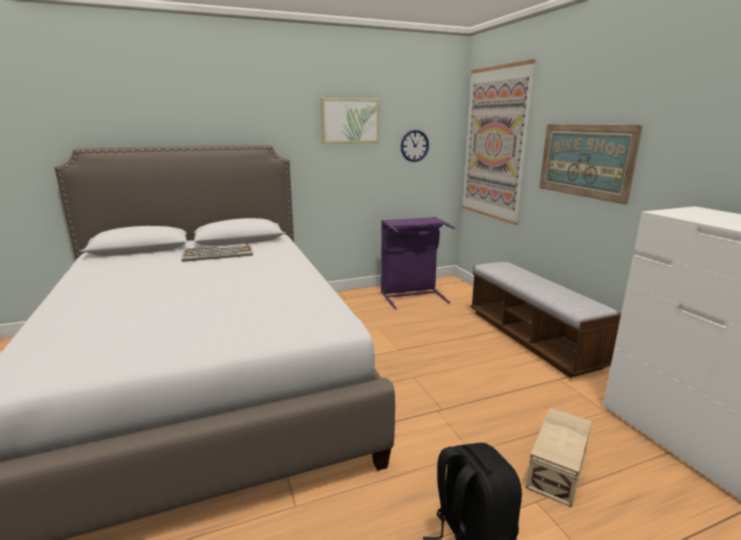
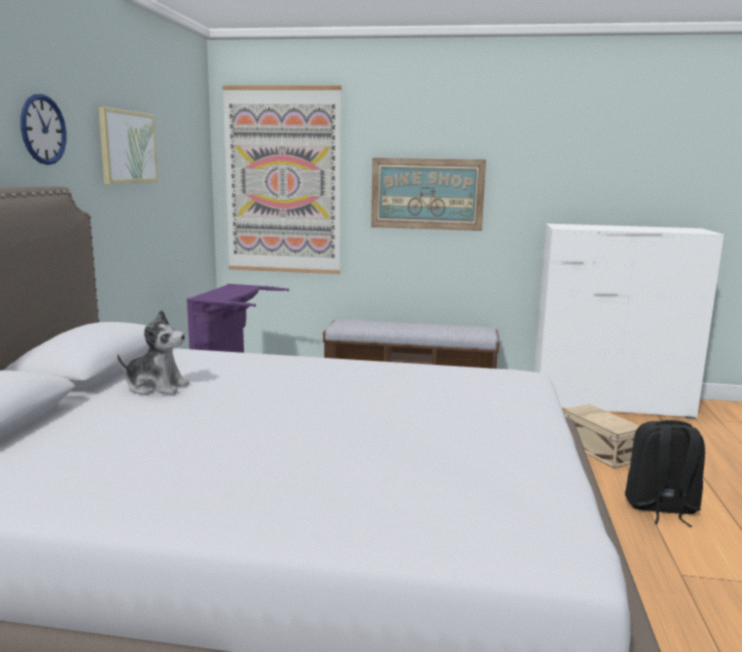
camera: 60 degrees left, 5 degrees down
keyboard [181,243,253,262] -> plush toy [117,310,190,395]
wall clock [401,130,429,162] -> wall clock moved to [20,94,66,165]

